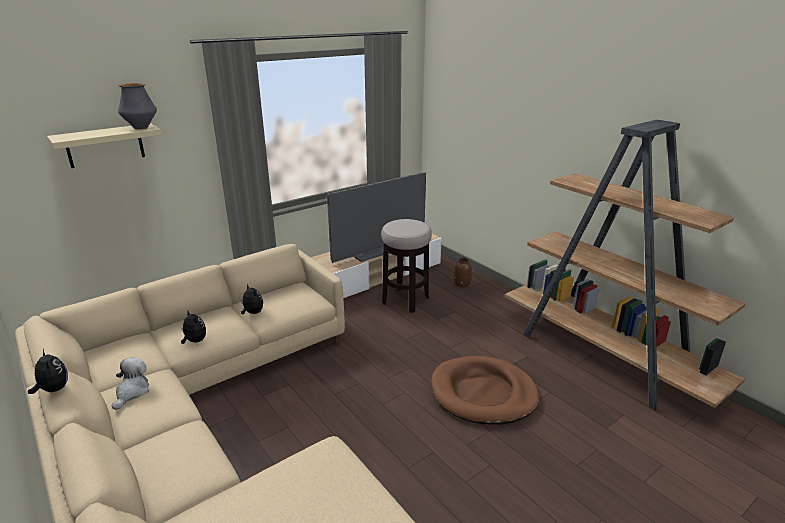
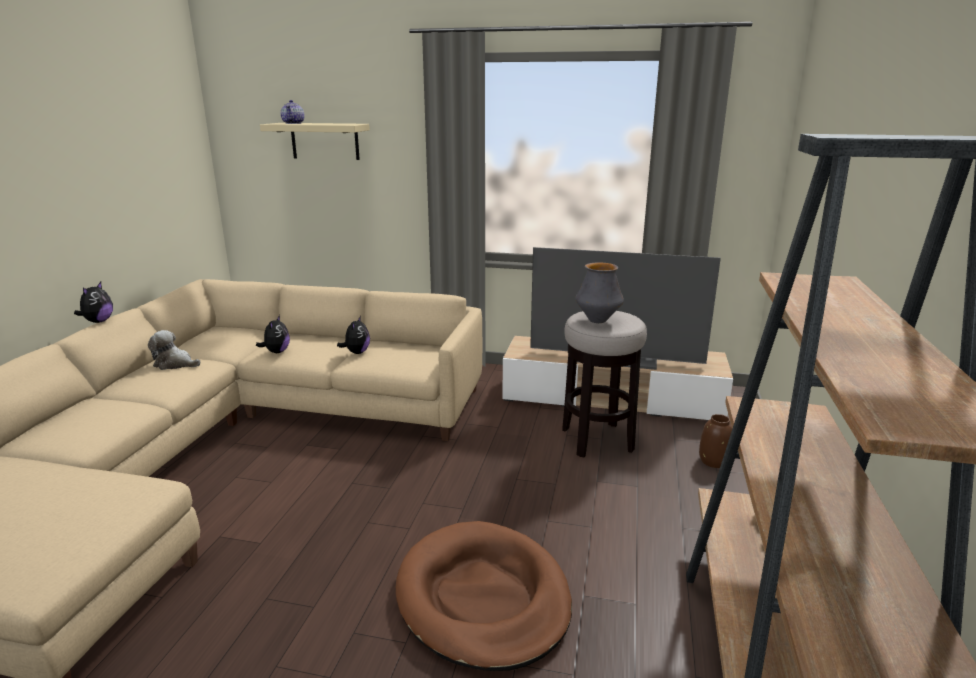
camera: 50 degrees right, 5 degrees down
plush toy [112,358,149,410] -> plush toy turned 135 degrees counterclockwise [148,330,201,370]
vase [118,83,157,129] -> vase moved to [575,262,624,323]
none -> teapot [281,100,304,124]

